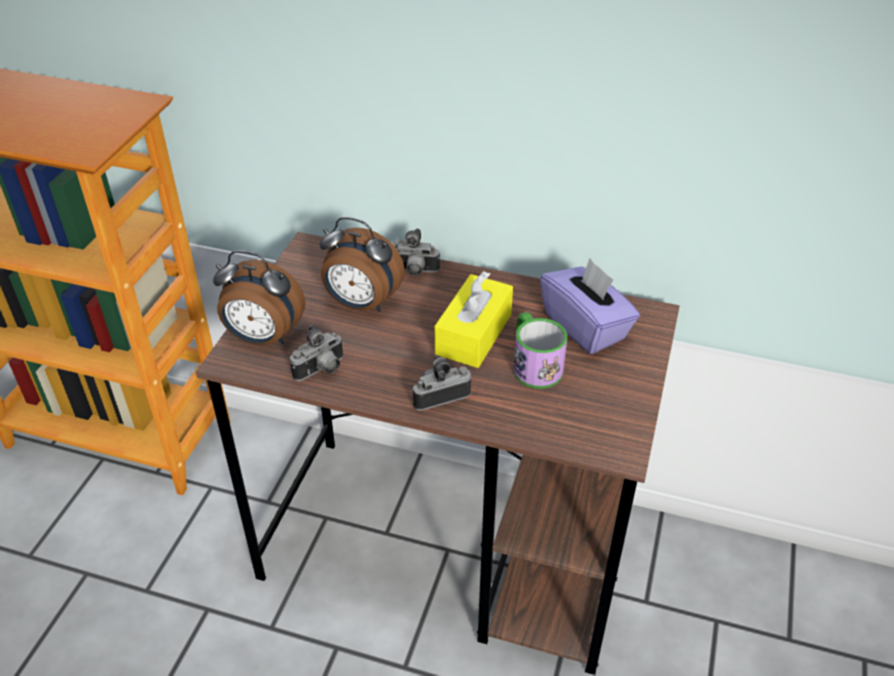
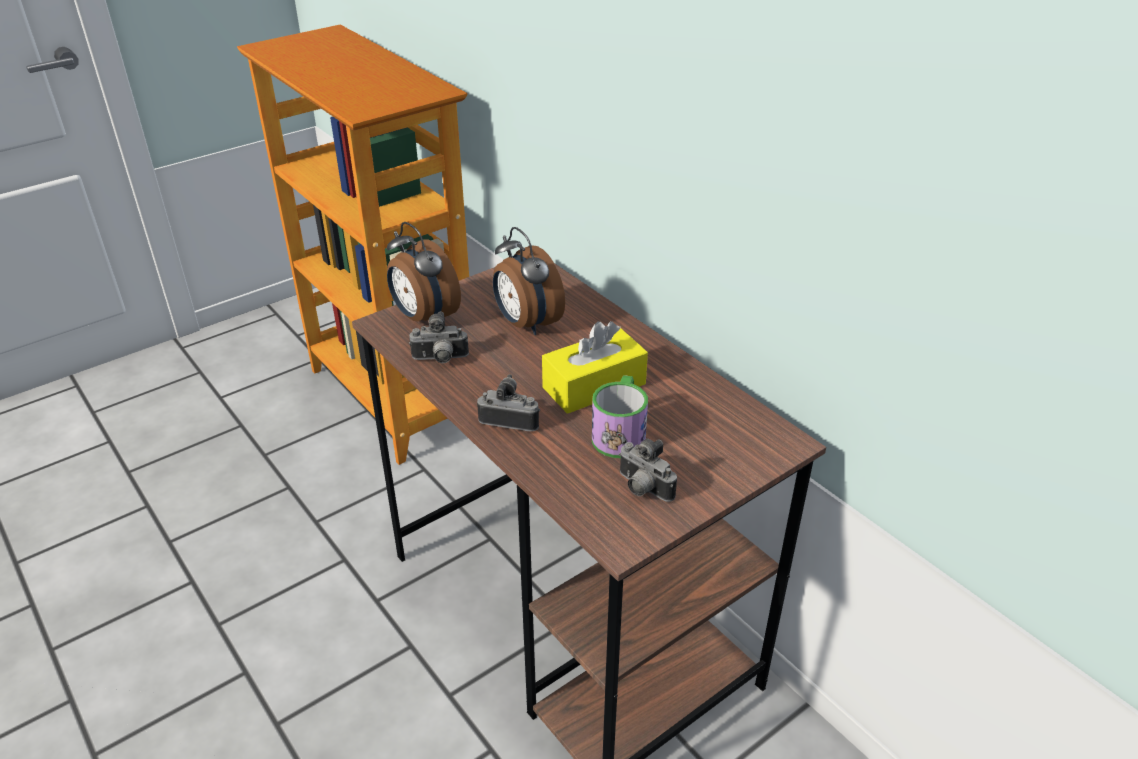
camera: 35 degrees right, 5 degrees down
camera [391,229,440,276] -> camera moved to [619,439,677,502]
purple tissue box [540,258,640,354] -> none

